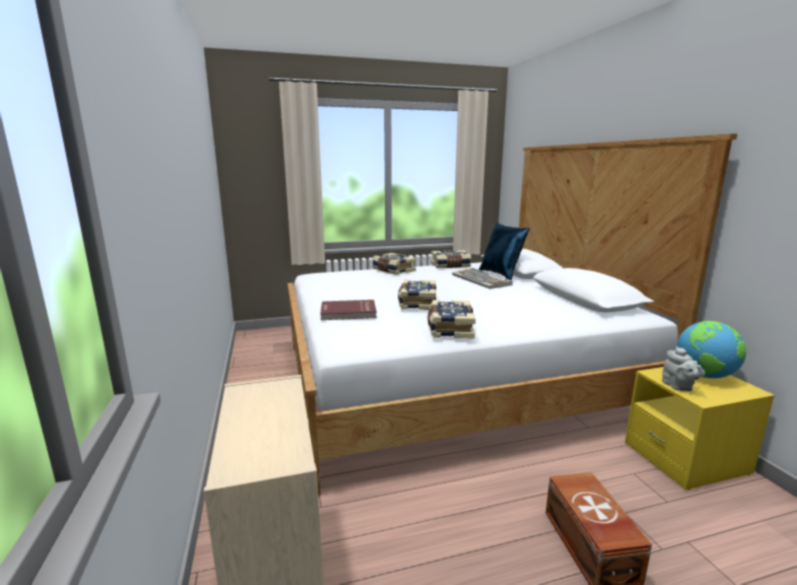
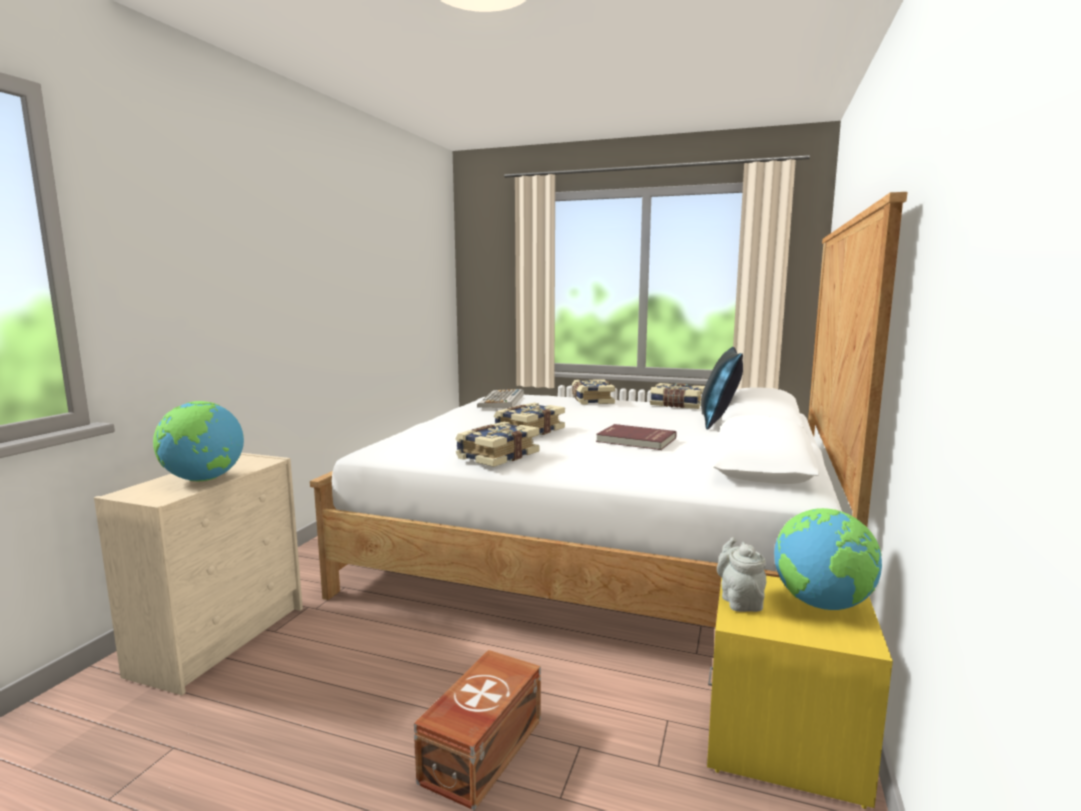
camera: 35 degrees right, 5 degrees down
red book [320,300,377,320] -> red book moved to [596,424,677,450]
keyboard [452,268,513,289] -> keyboard moved to [477,389,524,408]
grey teapot [662,346,705,391] -> grey teapot turned 150 degrees clockwise [717,537,766,612]
none -> globe [153,401,244,481]

